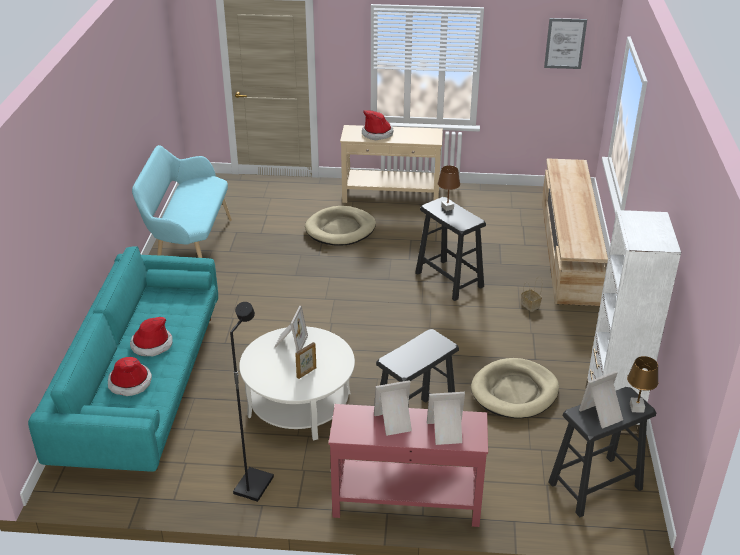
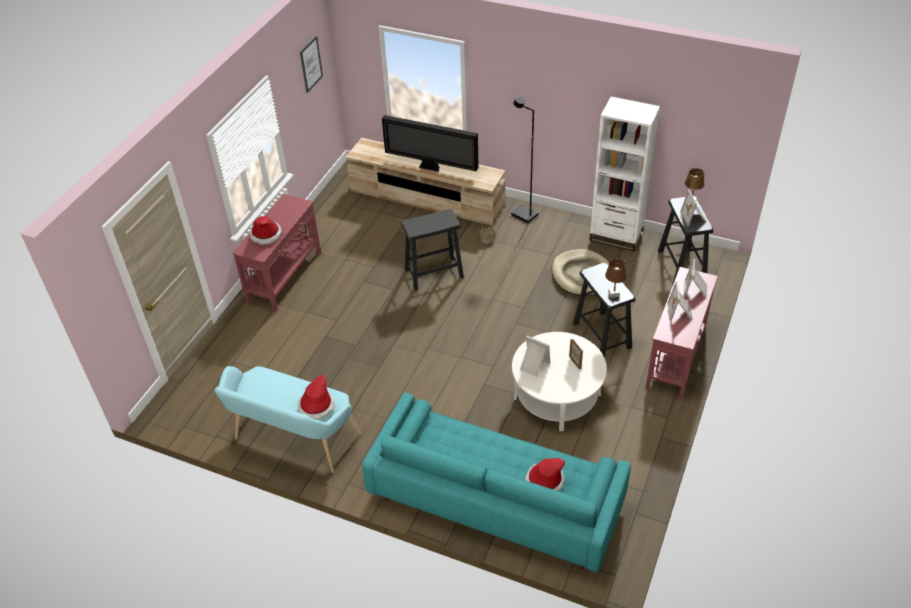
camera: 70 degrees left, 10 degrees up
hat [130,317,173,356] -> hat moved to [298,375,335,420]
black floor lamp [230,302,274,502] -> black floor lamp moved to [511,96,538,223]
beige dog bed [305,206,376,246] -> none
beige console table [340,125,443,203] -> red console table [232,194,321,312]
brown table lamp [438,165,460,211] -> brown table lamp moved to [605,259,627,298]
none -> television [382,115,479,172]

